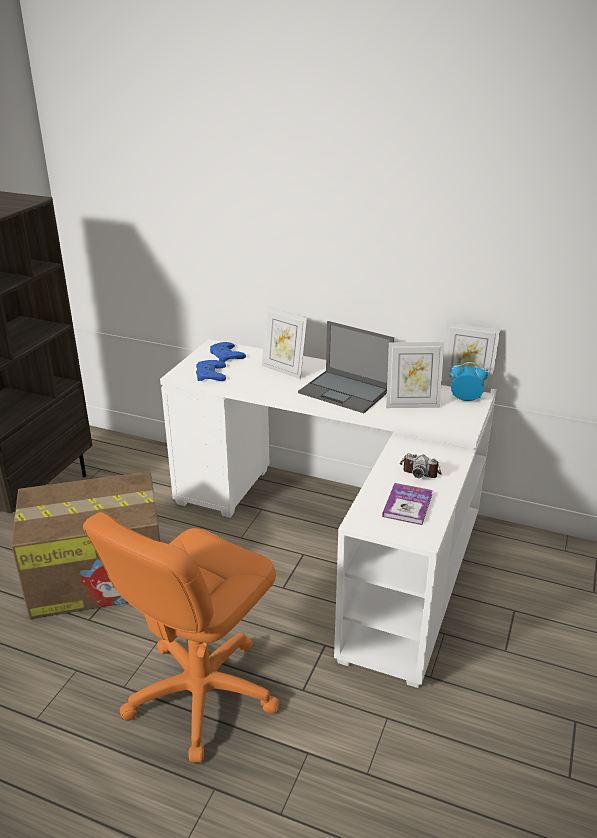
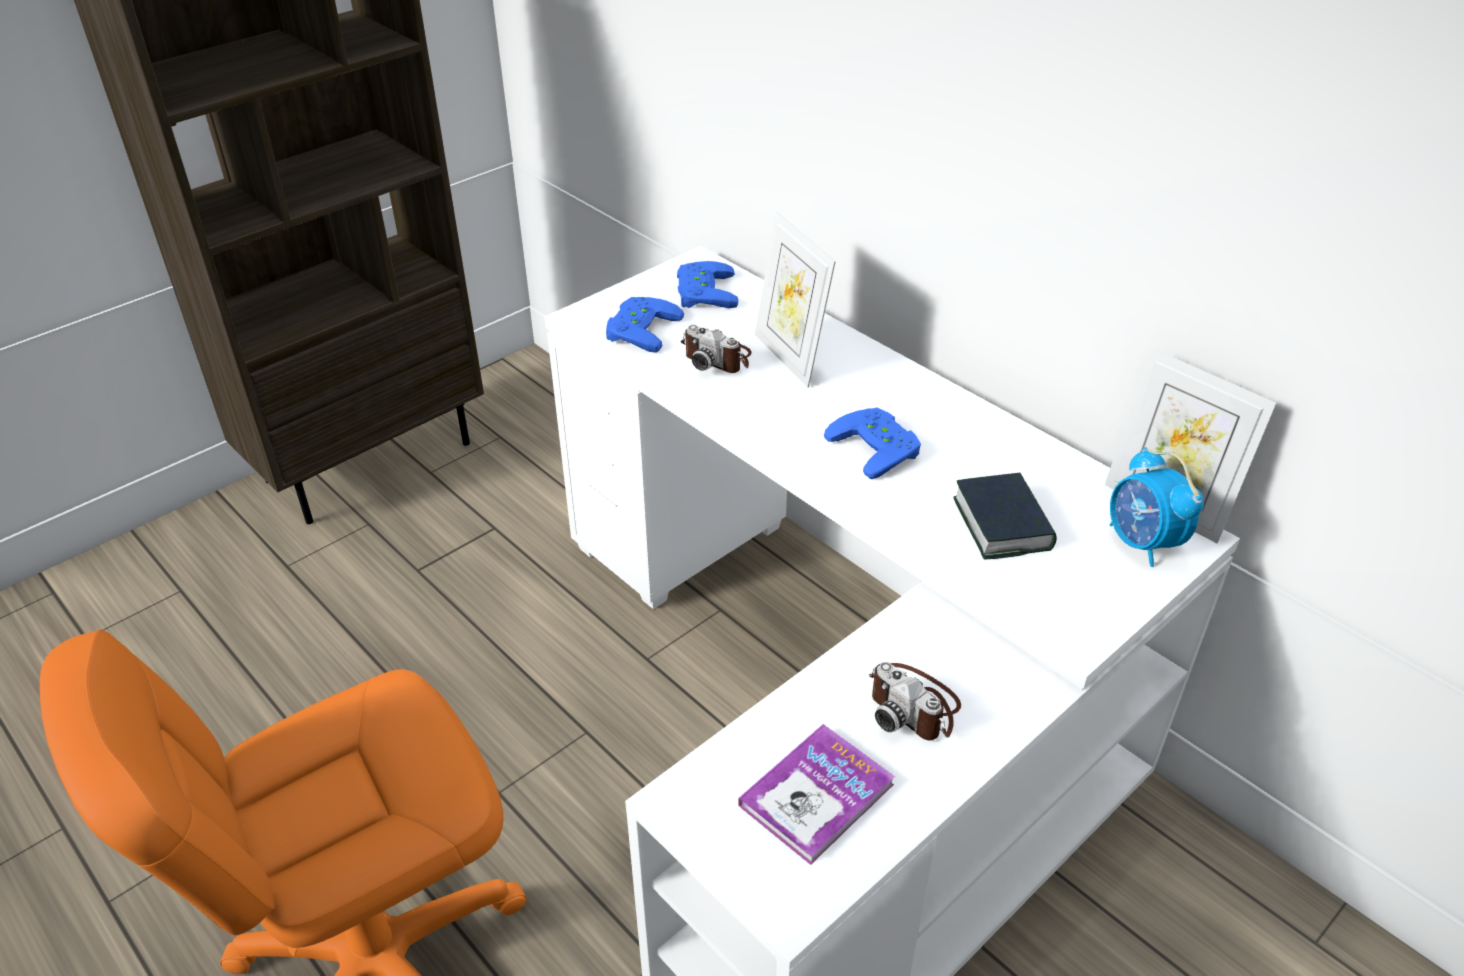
camera: 25 degrees right, 10 degrees up
cardboard box [11,471,160,619] -> none
laptop [298,321,394,413] -> blue game controller [824,407,921,479]
picture frame [386,342,444,408] -> book [953,473,1057,560]
alarm clock [450,362,488,401] -> alarm clock turned 150 degrees counterclockwise [1110,447,1204,567]
none -> camera [681,325,752,373]

